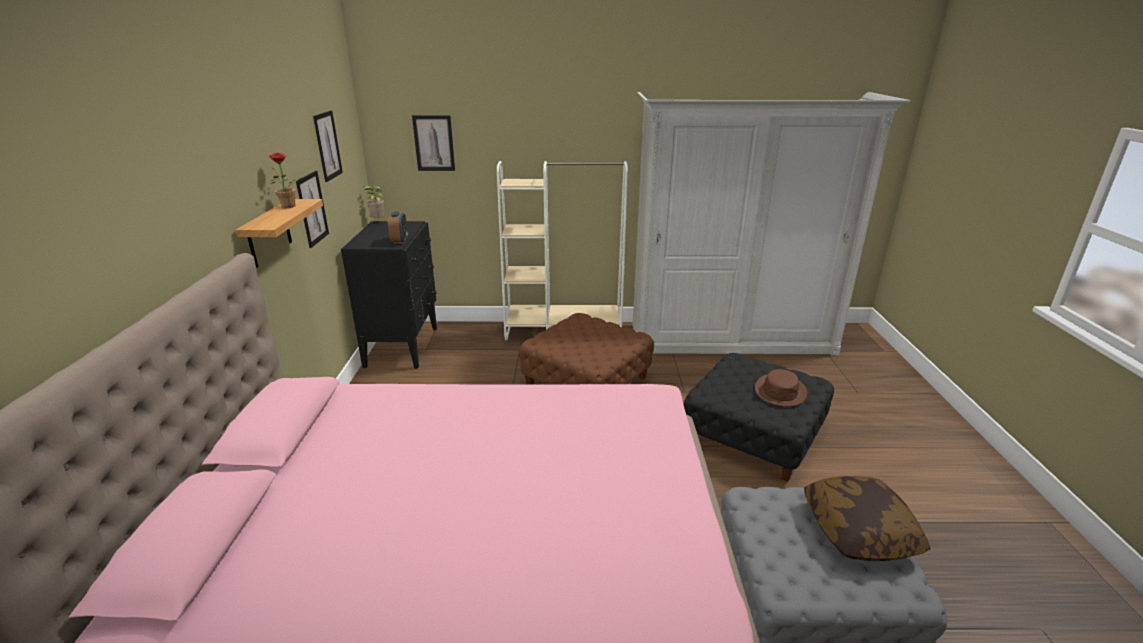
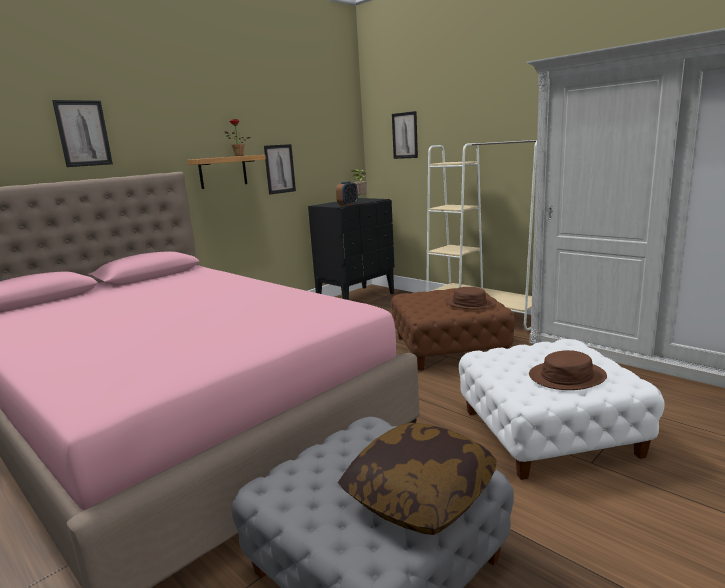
camera: 45 degrees right, 10 degrees down
picture [313,111,343,182] -> picture moved to [52,100,113,167]
black ottoman [684,353,834,482] -> white ottoman [459,339,665,480]
none -> brown hat [445,287,496,310]

